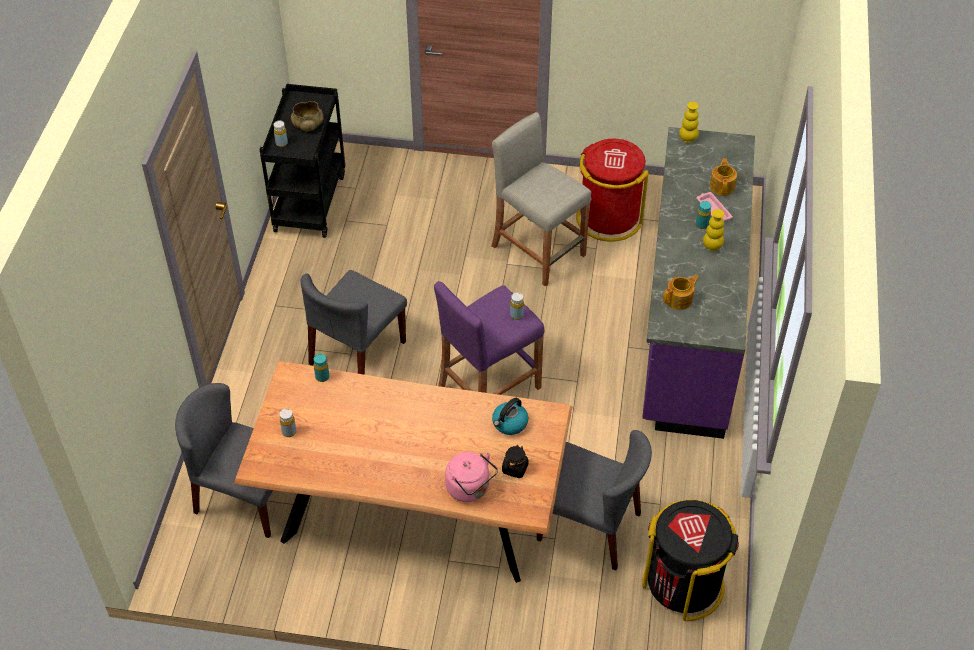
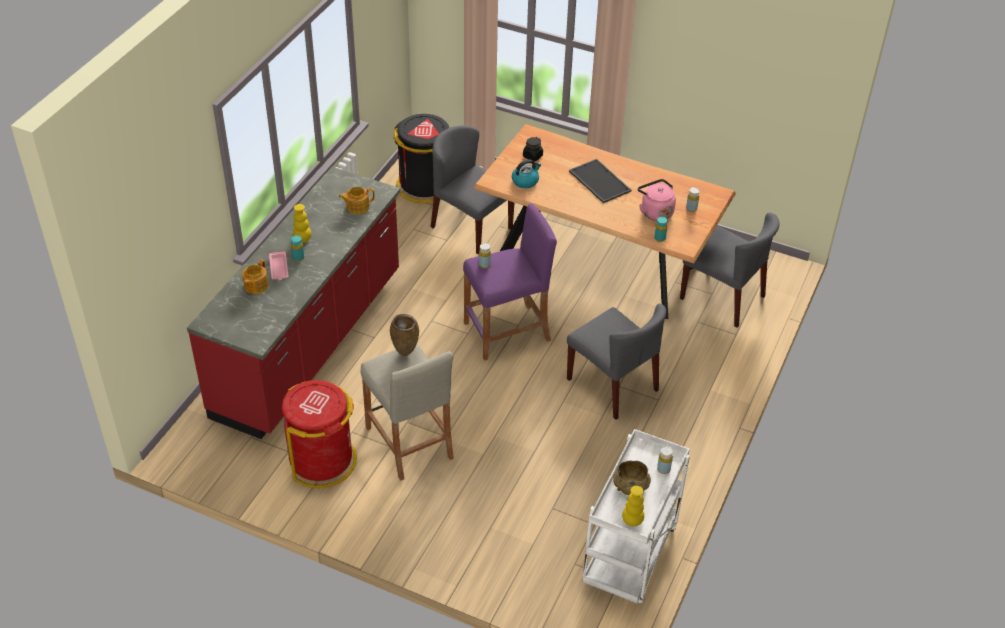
camera: 165 degrees left, 5 degrees down
black cart [260,84,345,238] -> white cart [582,429,690,604]
grey chair [300,270,407,375] -> grey chair turned 90 degrees clockwise [567,304,666,420]
pink kettle [445,452,498,502] -> pink kettle moved to [638,179,676,221]
purple counter [642,127,755,439] -> red counter [187,167,400,439]
yellow vase [679,102,699,143] -> yellow vase moved to [622,486,644,526]
none -> brown vase [390,314,419,356]
none -> tray [569,159,631,203]

